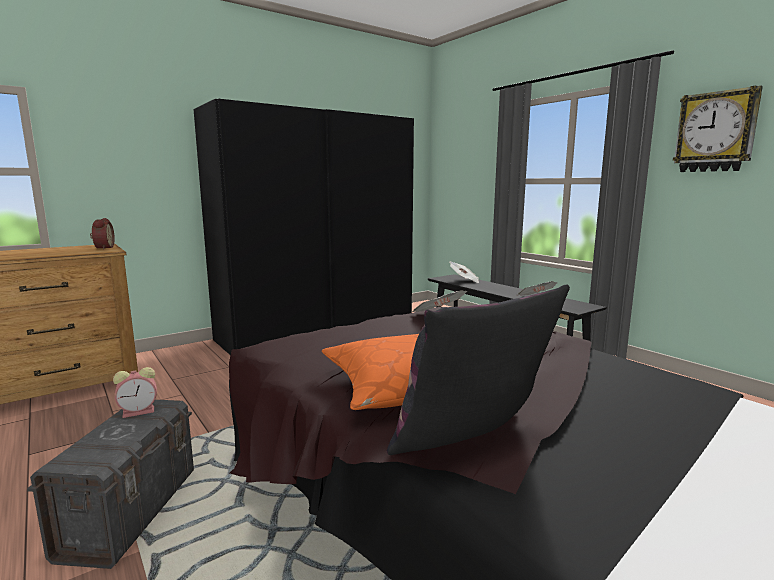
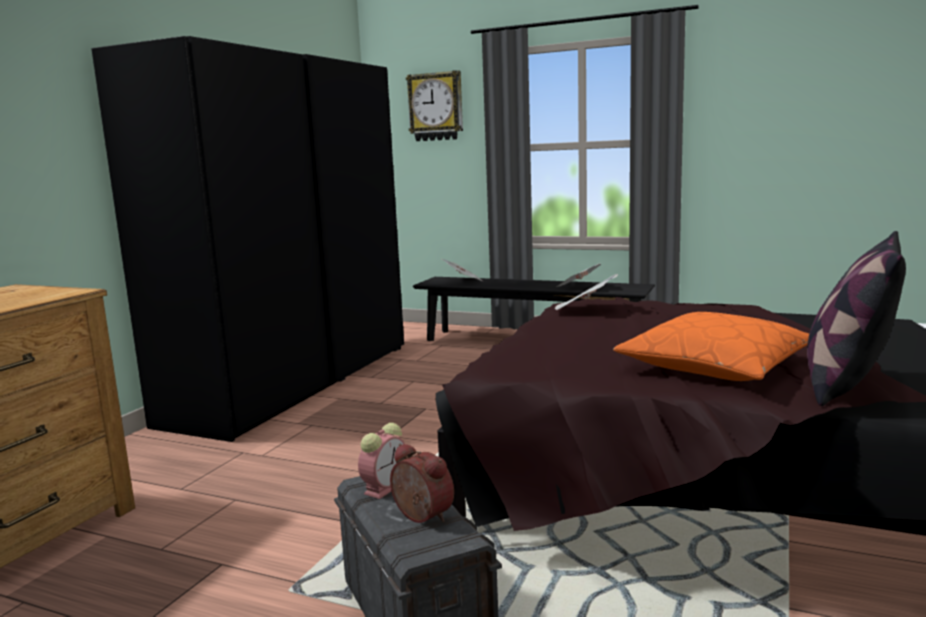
camera: 30 degrees left, 0 degrees up
alarm clock [90,218,115,249] -> alarm clock moved to [390,444,454,523]
wall clock [673,86,763,172] -> wall clock moved to [406,70,463,141]

